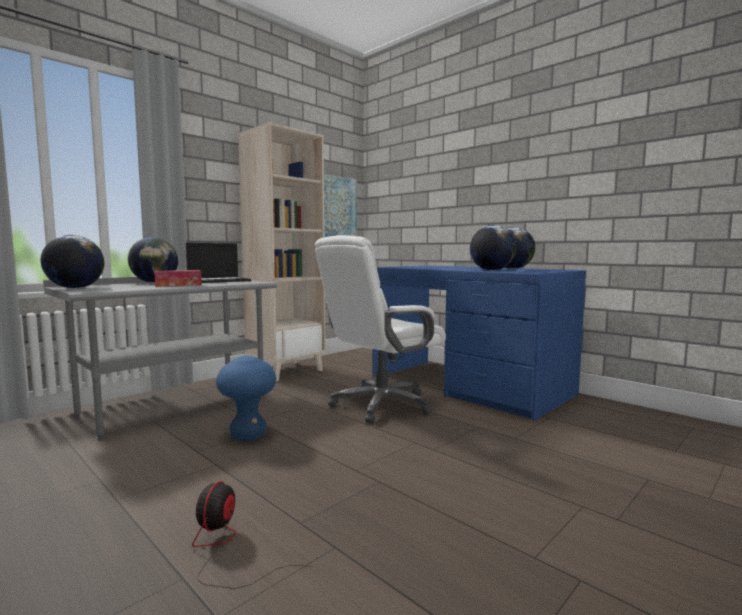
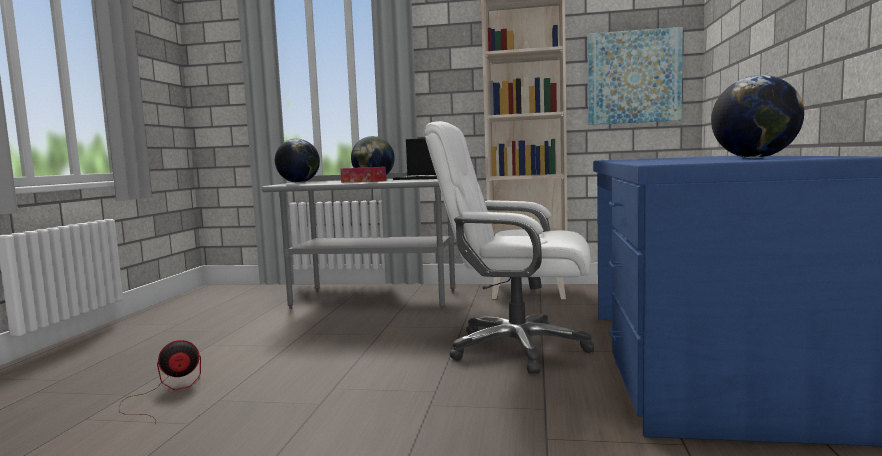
camera: 55 degrees right, 0 degrees up
blue stool [216,356,276,441] -> none
globe [470,225,516,270] -> none

